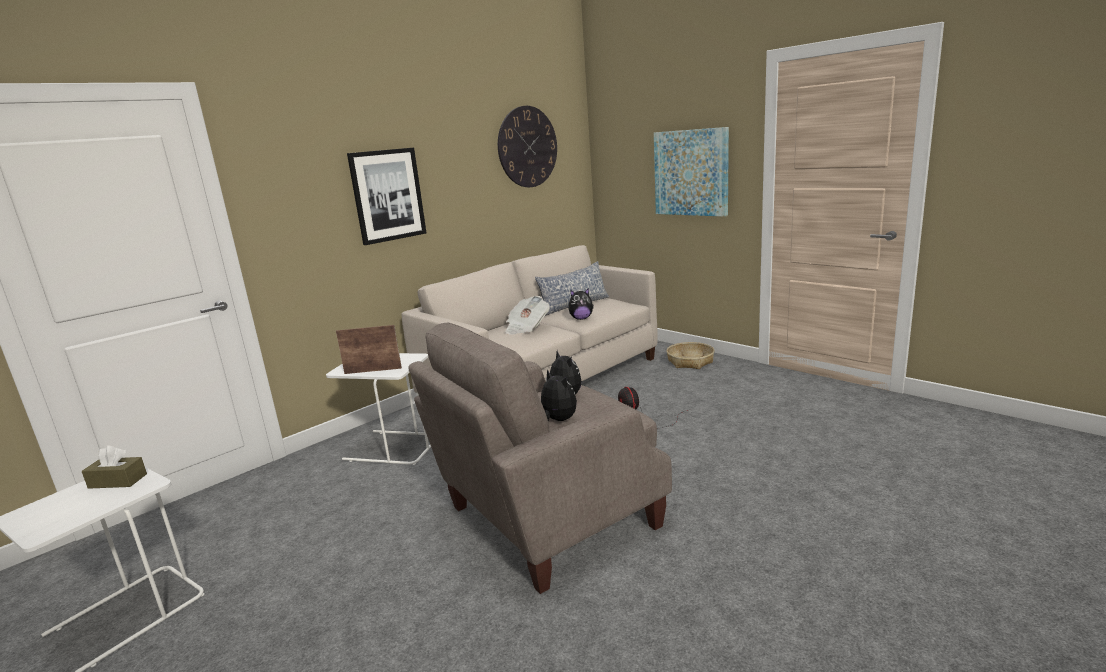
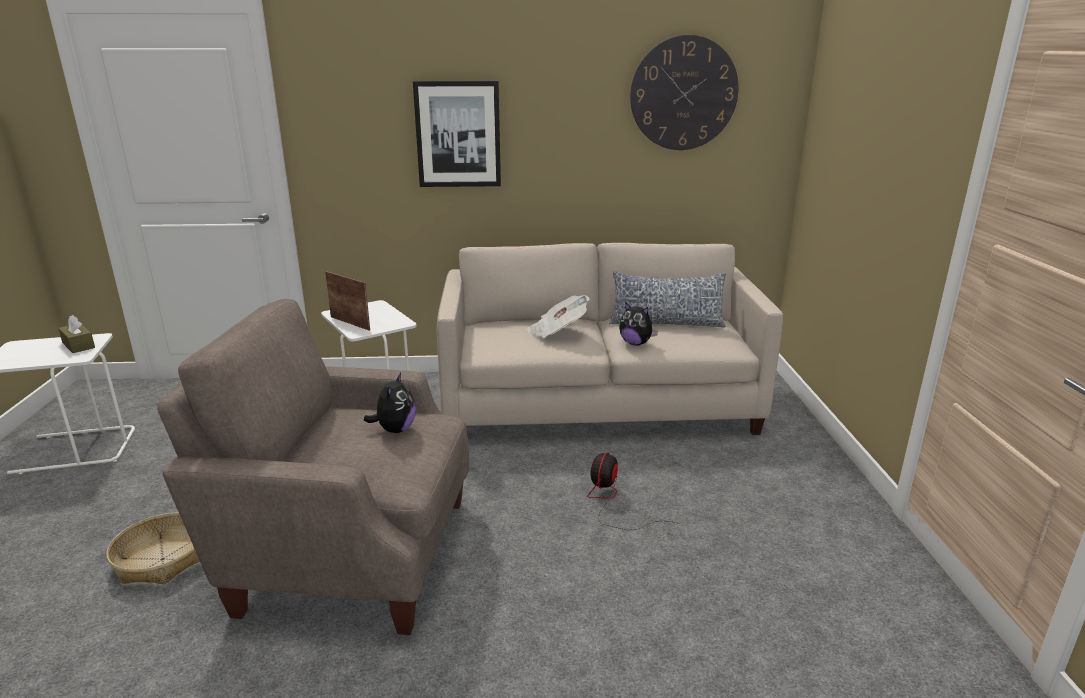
camera: 40 degrees right, 5 degrees up
plush toy [540,369,577,421] -> none
picture [654,127,729,217] -> none
basket [666,342,714,369] -> basket moved to [106,512,200,584]

